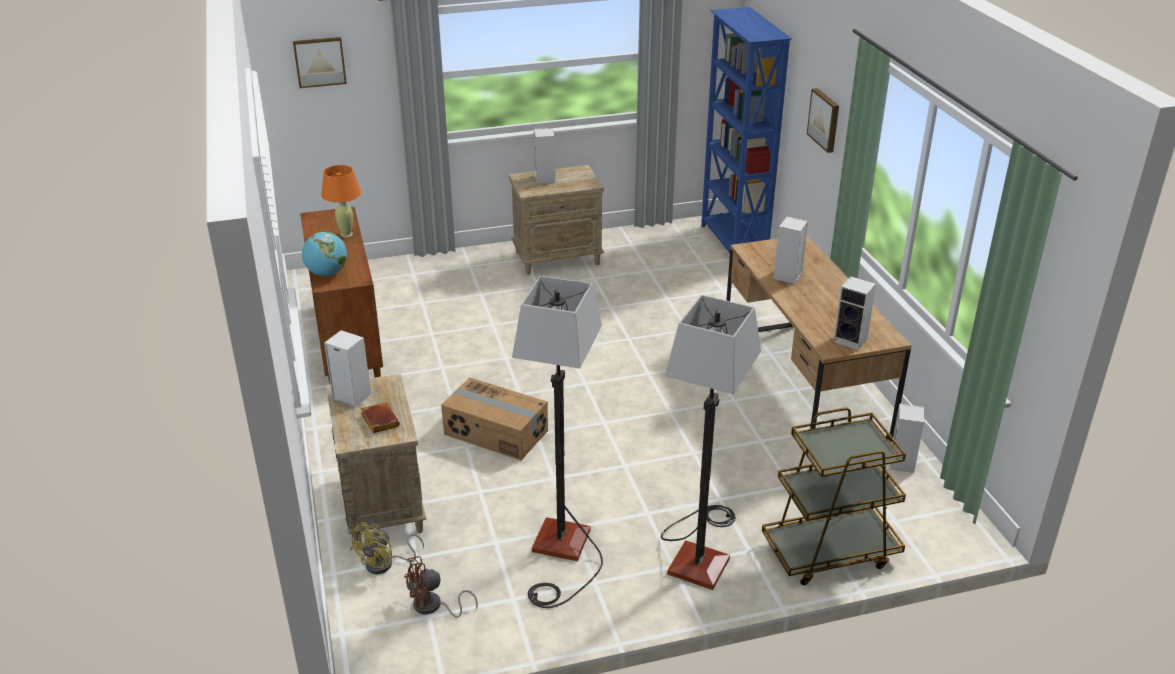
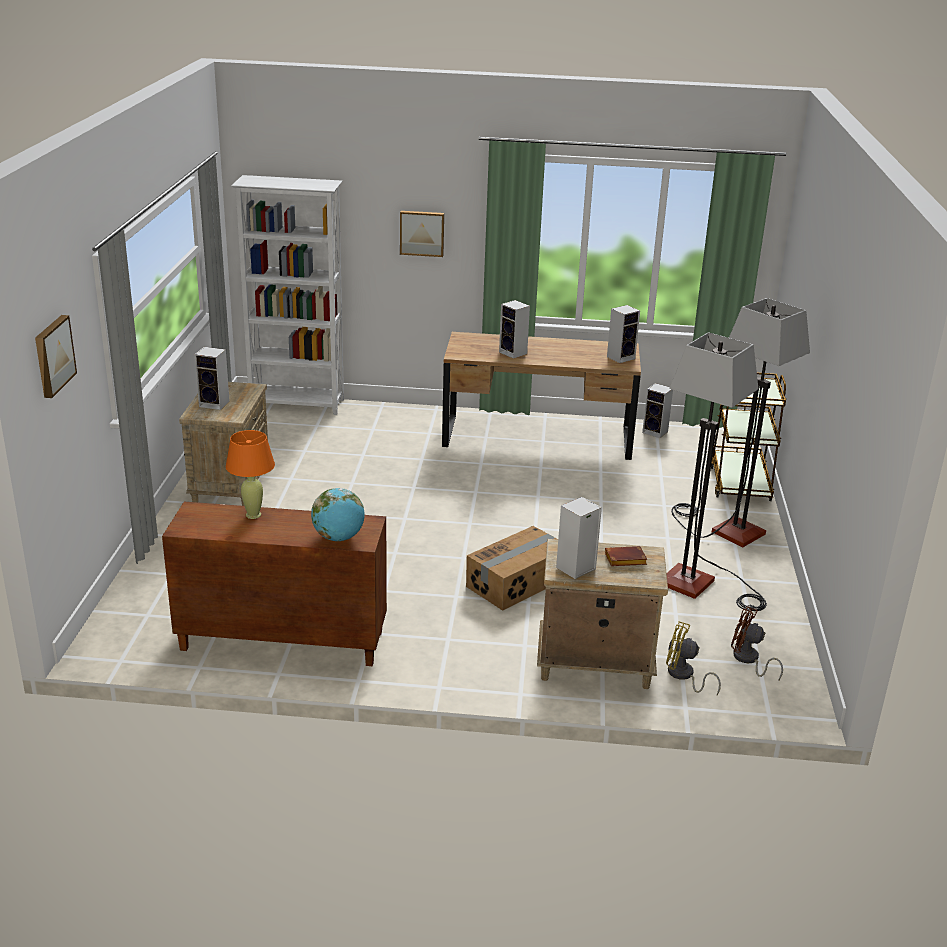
camera: 70 degrees left, 5 degrees down
yellow fan [350,522,424,574] -> yellow fan turned 150 degrees clockwise [666,621,721,695]
brown fan [404,556,478,618] -> brown fan turned 120 degrees clockwise [731,606,783,681]
blue bookcase [701,7,792,253] -> white bookcase [231,175,344,415]

